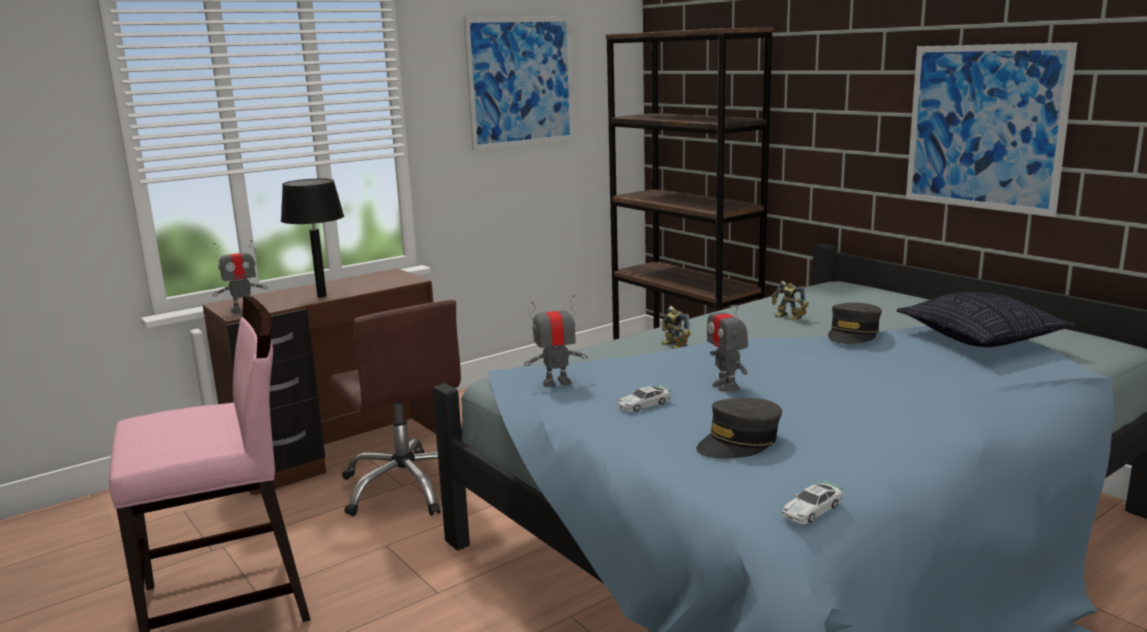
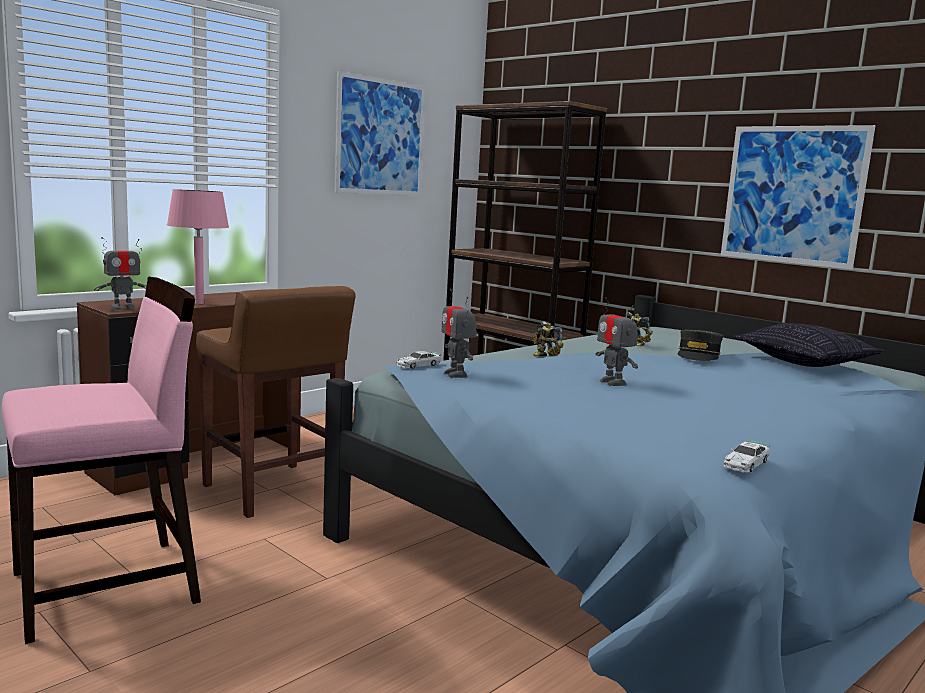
camera: 10 degrees left, 5 degrees down
black table lamp [281,179,344,298] -> pink table lamp [167,189,229,304]
brown office chair [330,300,461,516] -> brown stool [196,286,356,518]
toy robot [524,295,588,387] -> toy robot turned 90 degrees counterclockwise [441,289,477,378]
toy car [617,384,671,412] -> toy car moved to [396,351,442,369]
grey cap [696,398,782,459] -> none

